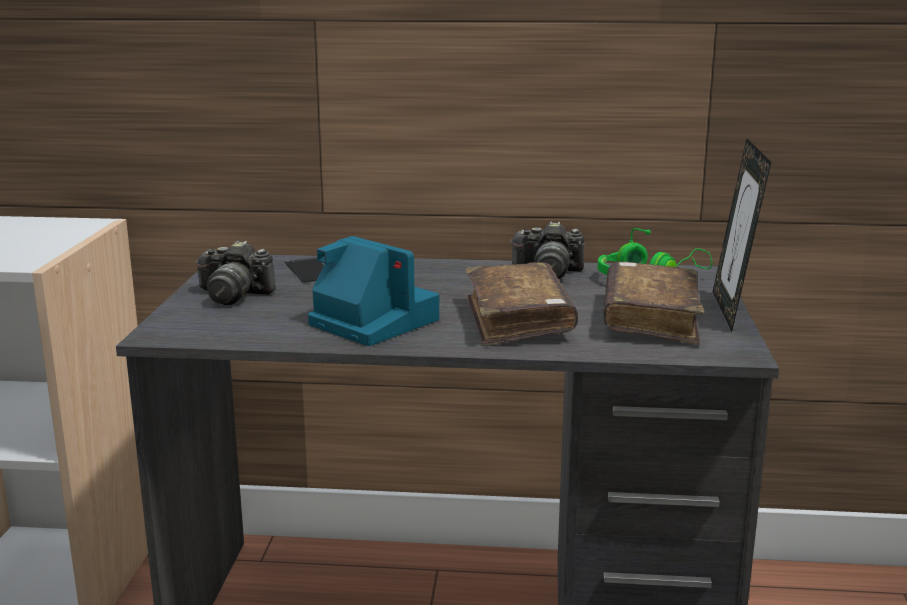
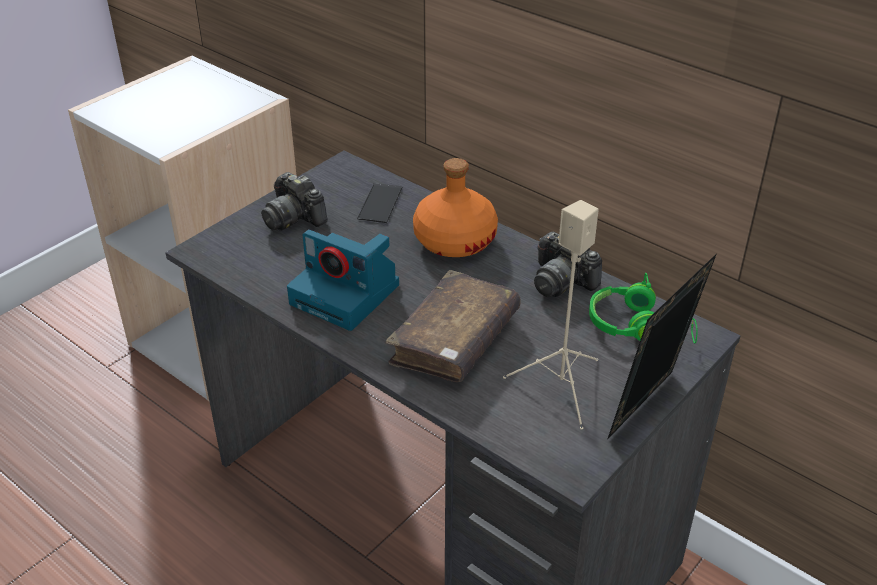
camera: 35 degrees right, 20 degrees up
camera [308,236,439,346] -> camera turned 135 degrees clockwise [287,230,399,331]
brown book [603,261,704,345] -> beige speaker [503,200,599,430]
none -> orange bottle [413,158,498,257]

